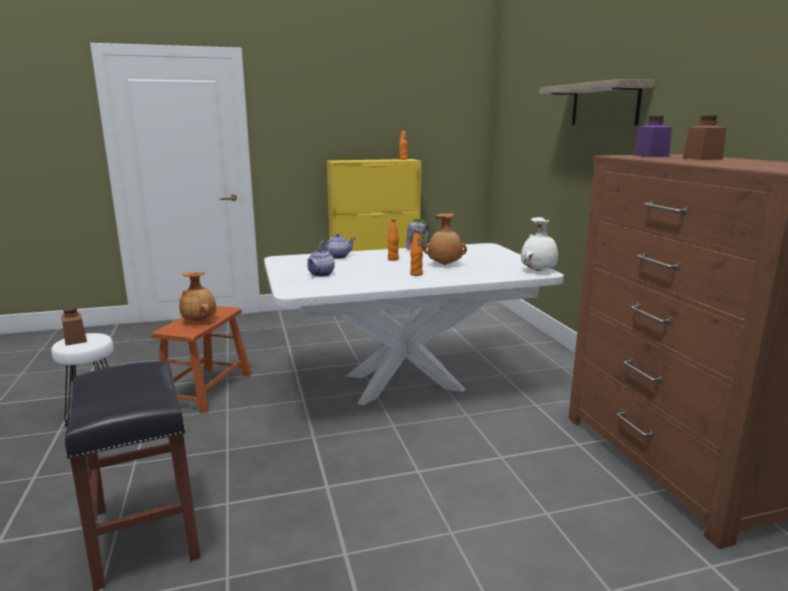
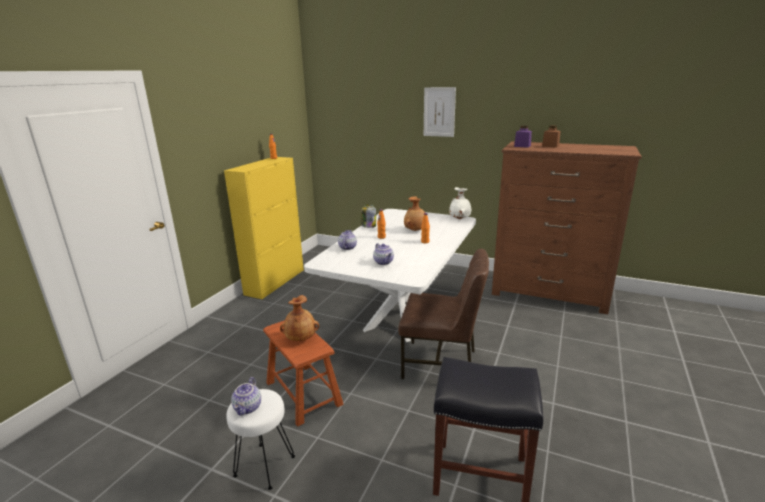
camera: 50 degrees left, 5 degrees up
brown jar [61,307,87,346] -> teapot [231,377,261,416]
shelf [539,79,654,125] -> picture [424,87,456,137]
none -> brown chair [398,249,489,379]

